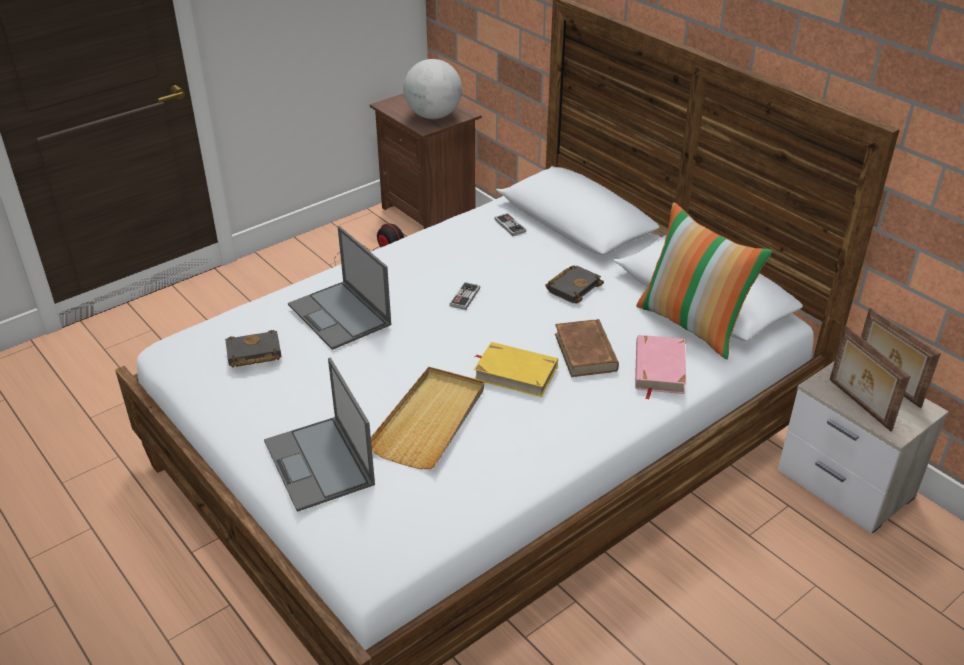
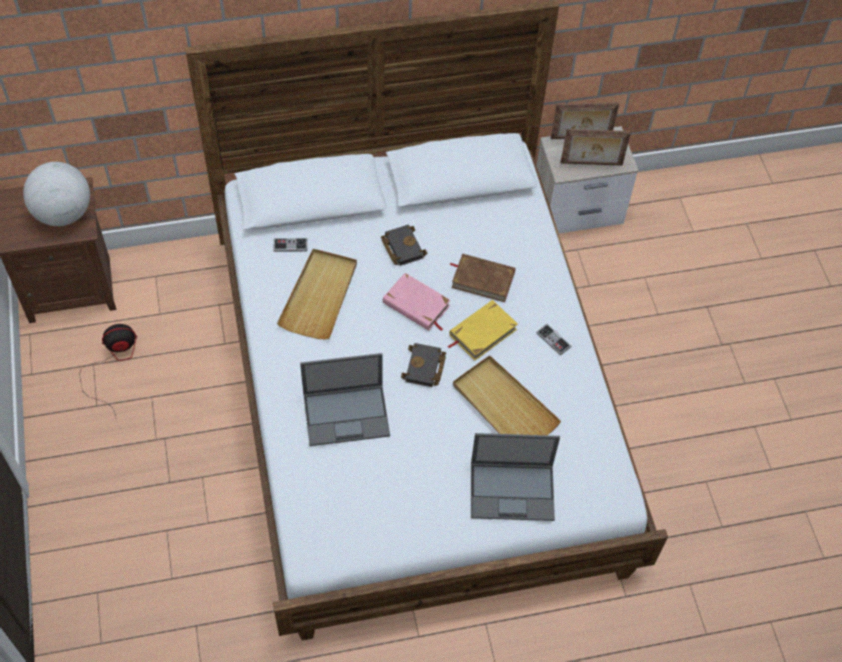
camera: 65 degrees left, 20 degrees up
black book [225,330,282,367] -> black book moved to [401,343,446,387]
game controller [449,282,480,310] -> game controller moved to [536,324,572,356]
pink book [635,335,686,400] -> pink book moved to [383,273,451,331]
pillow [636,202,773,359] -> none
none -> beige tray [277,249,357,339]

